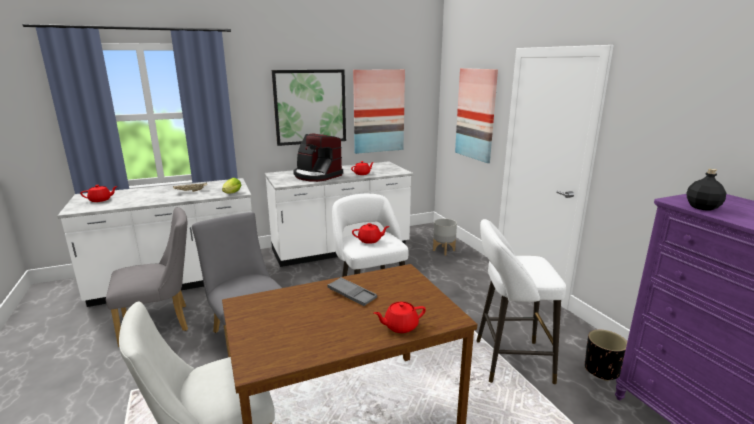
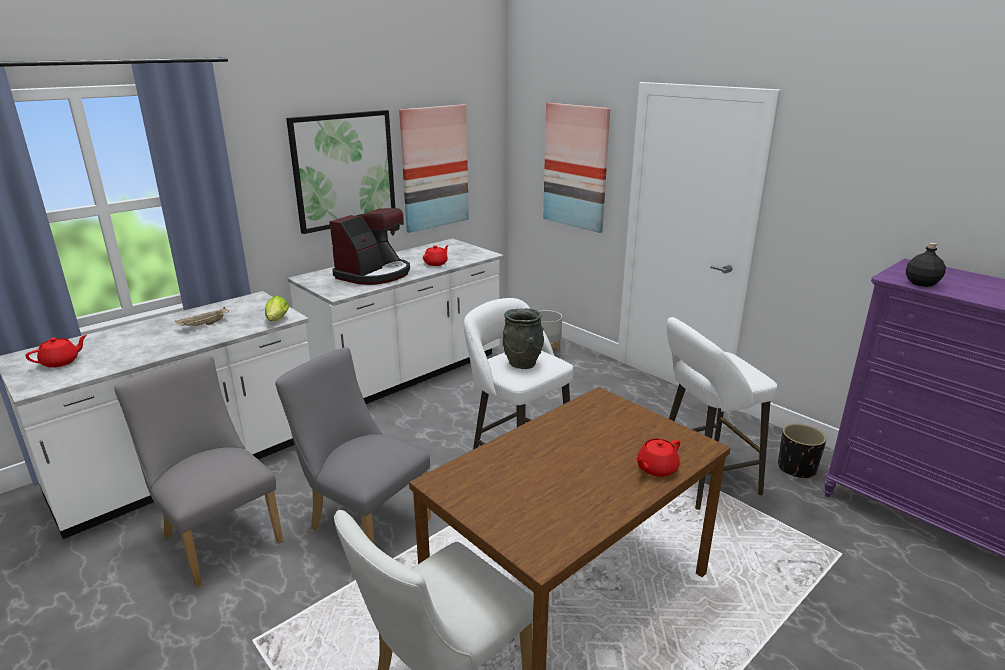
camera: 20 degrees left, 5 degrees up
grey chair [106,207,188,347] -> grey chair turned 90 degrees counterclockwise [114,356,283,587]
coffee machine [293,133,343,182] -> coffee machine turned 75 degrees counterclockwise [329,208,410,285]
grey tray [327,277,377,306] -> none
red teapot [352,223,389,244] -> grey vase [503,308,544,369]

